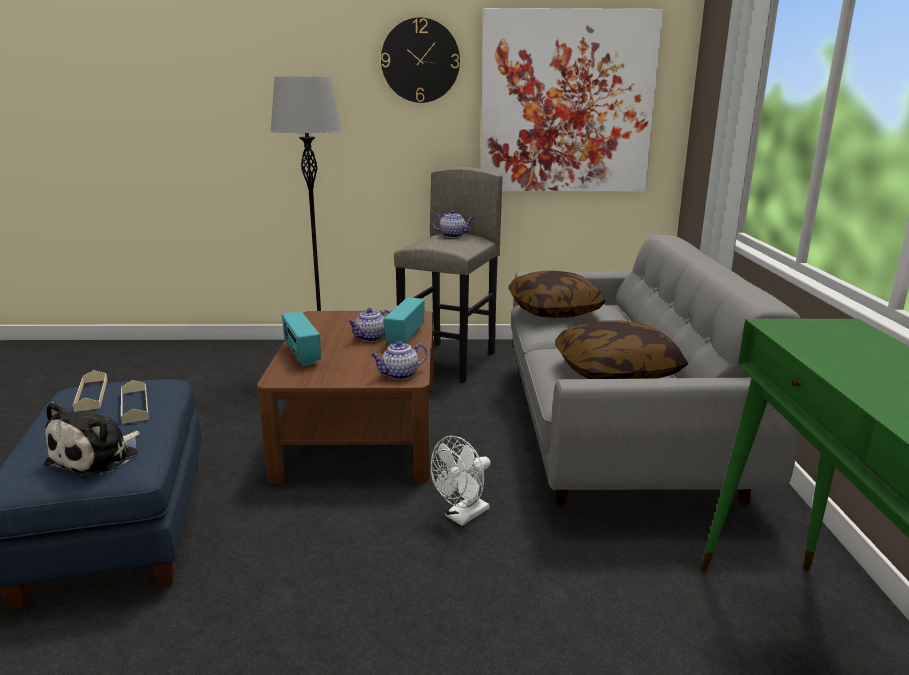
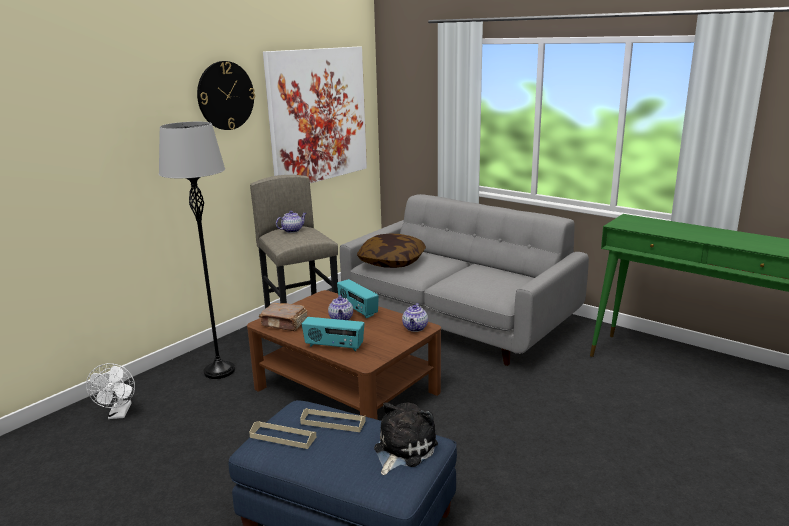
camera: 50 degrees left, 0 degrees up
plush toy [44,402,140,478] -> plush toy turned 120 degrees counterclockwise [374,402,438,475]
white fan [431,436,490,526] -> white fan moved to [86,363,135,419]
pillow [555,320,688,379] -> none
none -> brown book [259,303,307,331]

